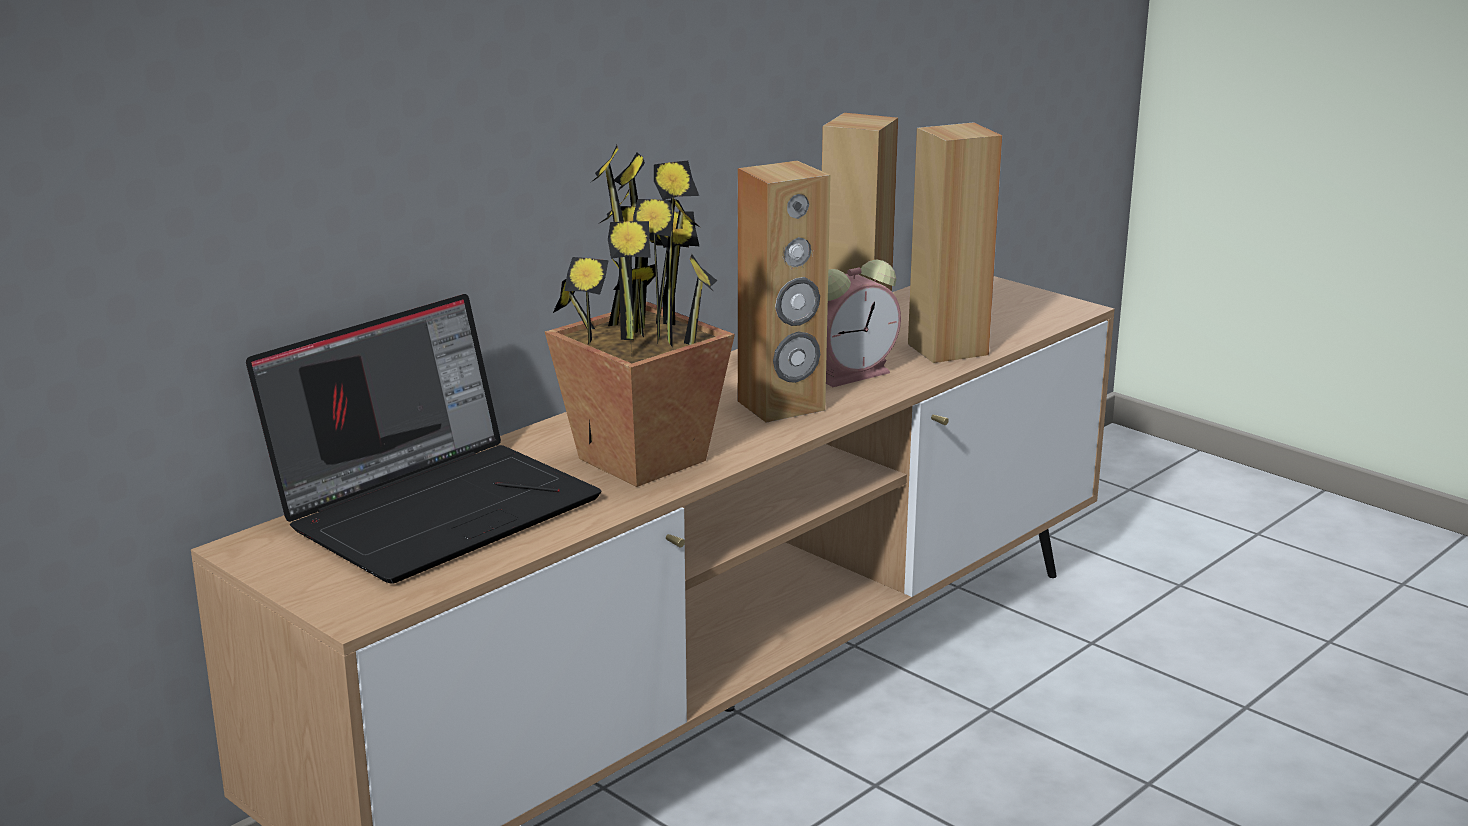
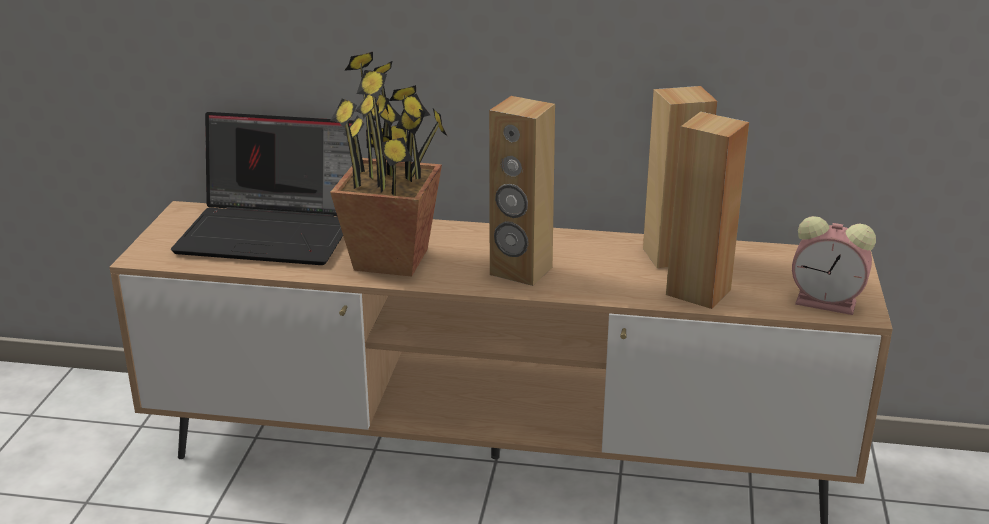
camera: 55 degrees right, 5 degrees up
alarm clock [826,260,901,387] -> alarm clock moved to [792,216,876,315]

